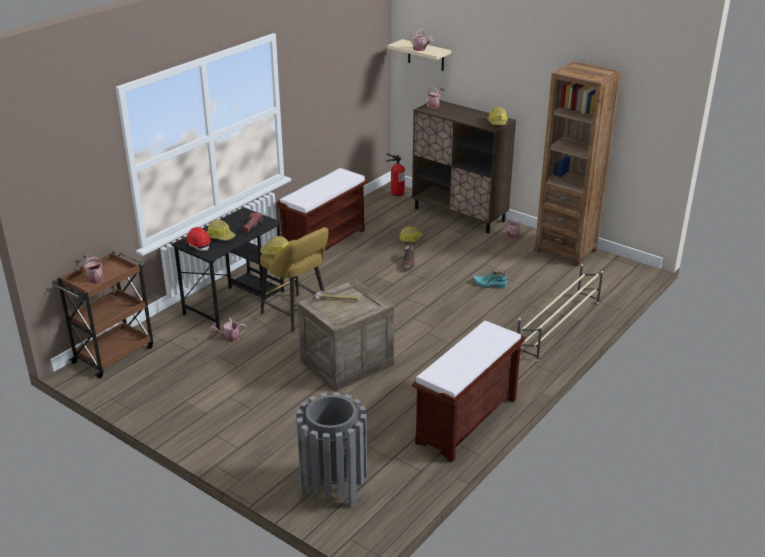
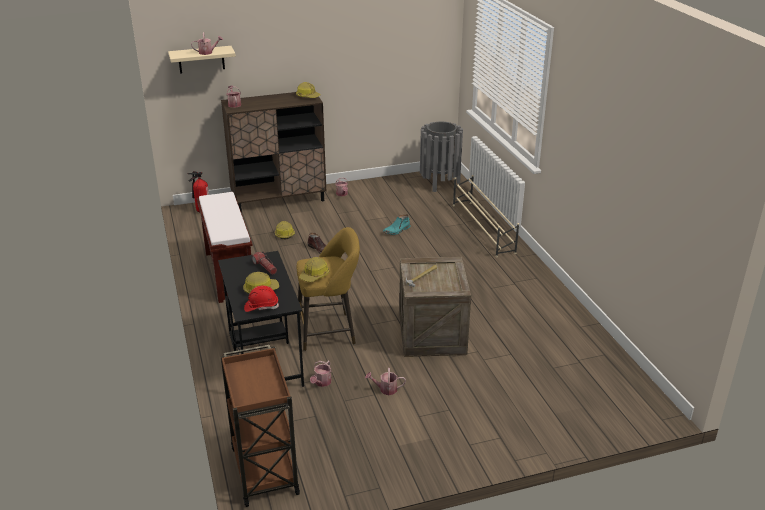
camera: 55 degrees left, 0 degrees up
watering can [82,254,104,283] -> watering can moved to [365,368,406,395]
grey trash can [296,392,367,508] -> grey trash can moved to [420,121,463,192]
brown bench [412,321,525,462] -> none
brown bookcase [535,62,621,266] -> none

